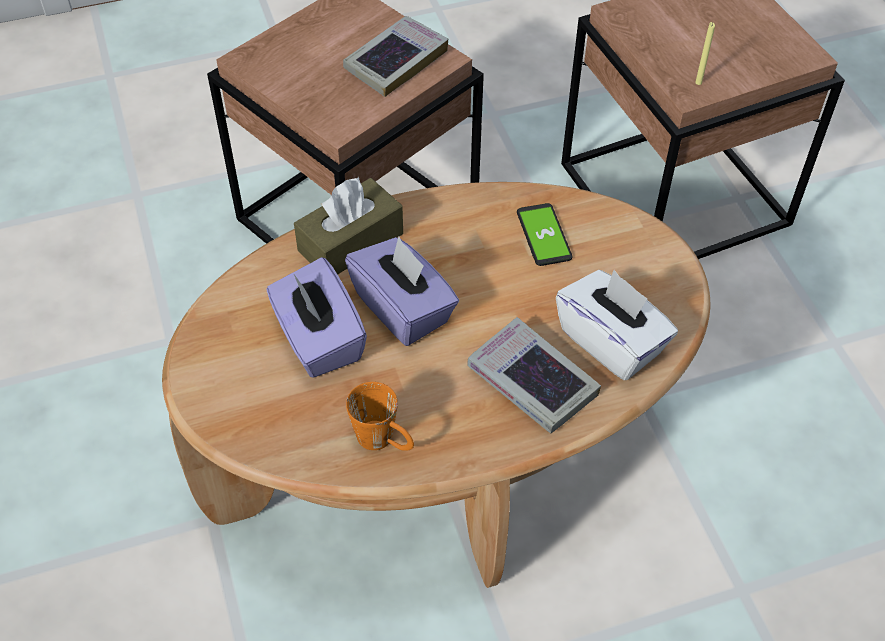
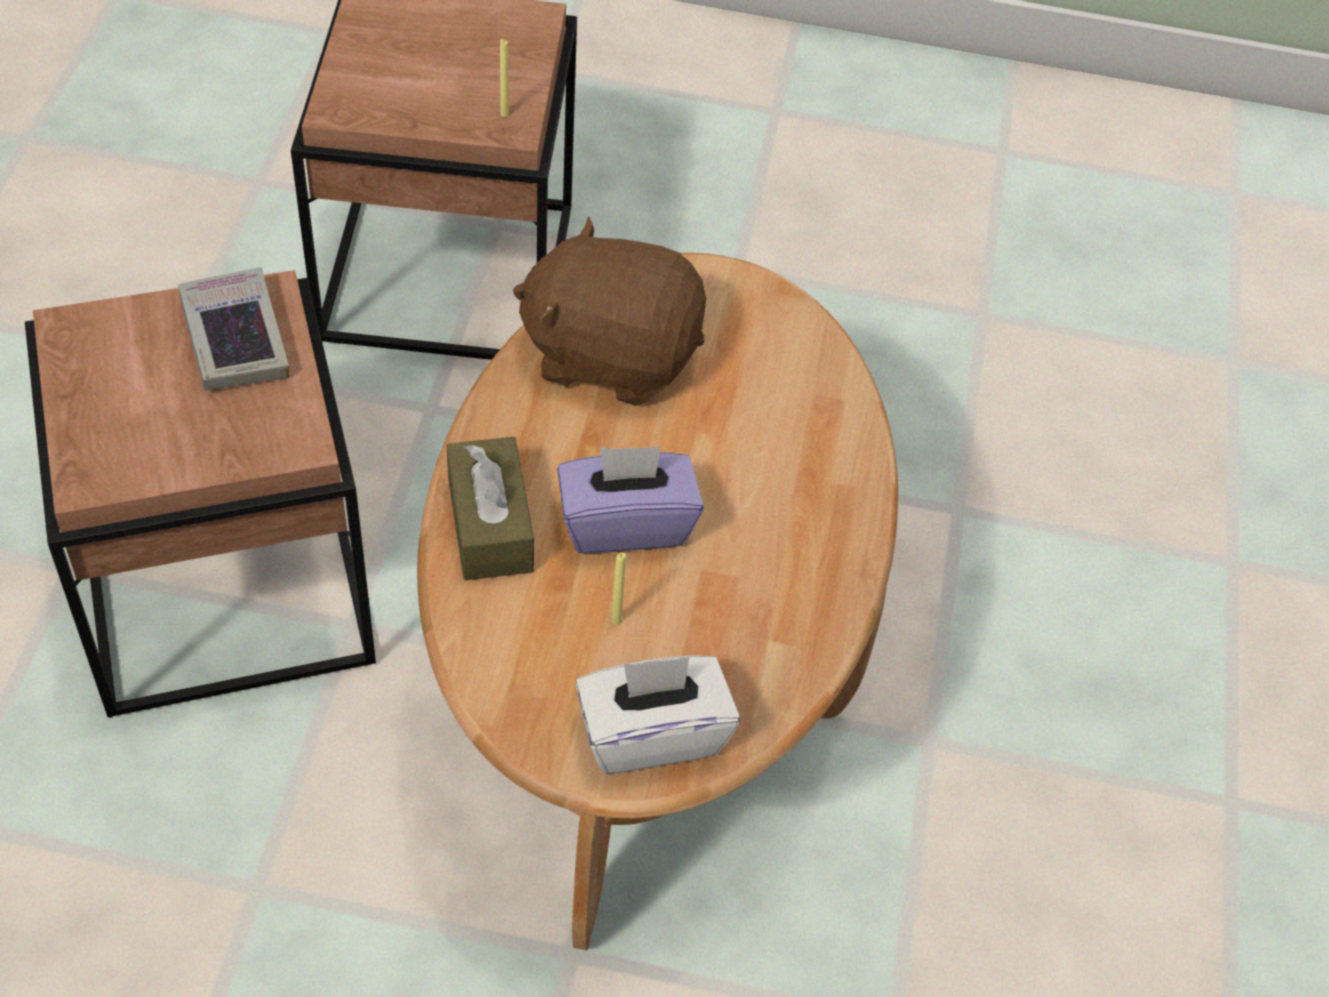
camera: 65 degrees left, 0 degrees up
purple tissue box [266,257,367,378] -> yellow candle [611,552,626,625]
orange mug [346,382,414,451] -> none
book [467,317,601,434] -> none
phone [517,203,572,266] -> brown plush toy [513,217,706,406]
white tissue box [556,270,678,380] -> white tissue box moved to [575,655,740,774]

